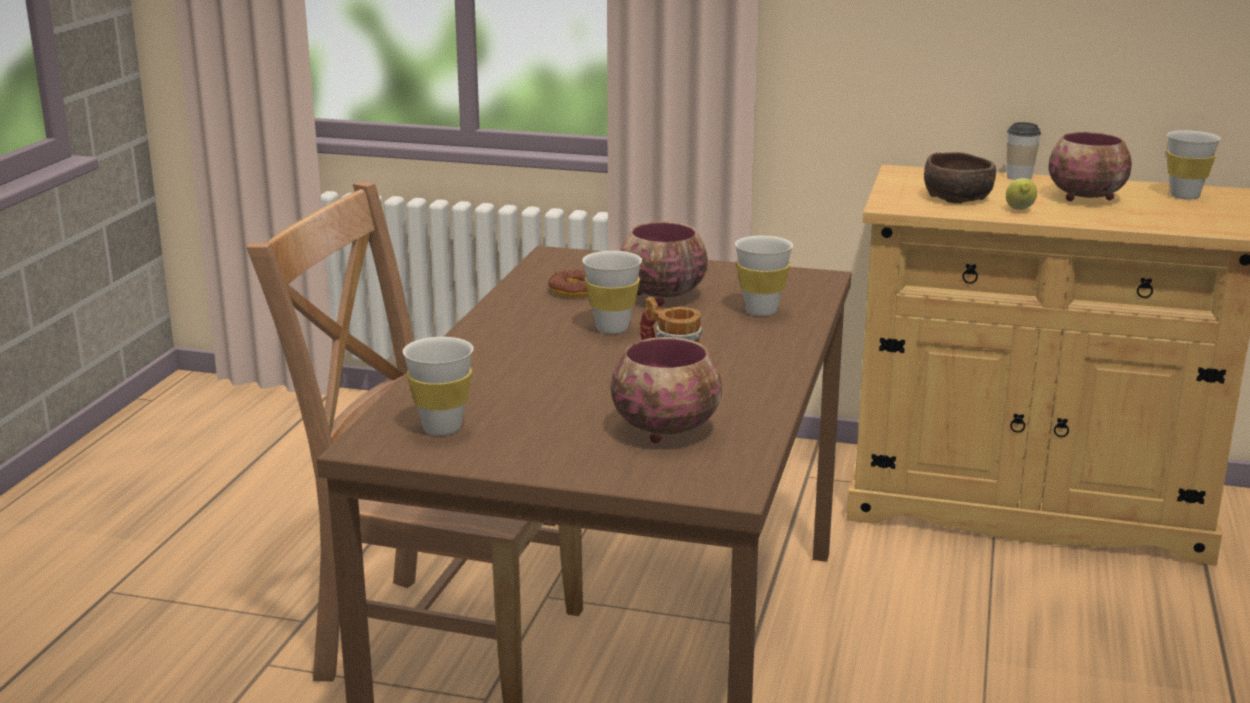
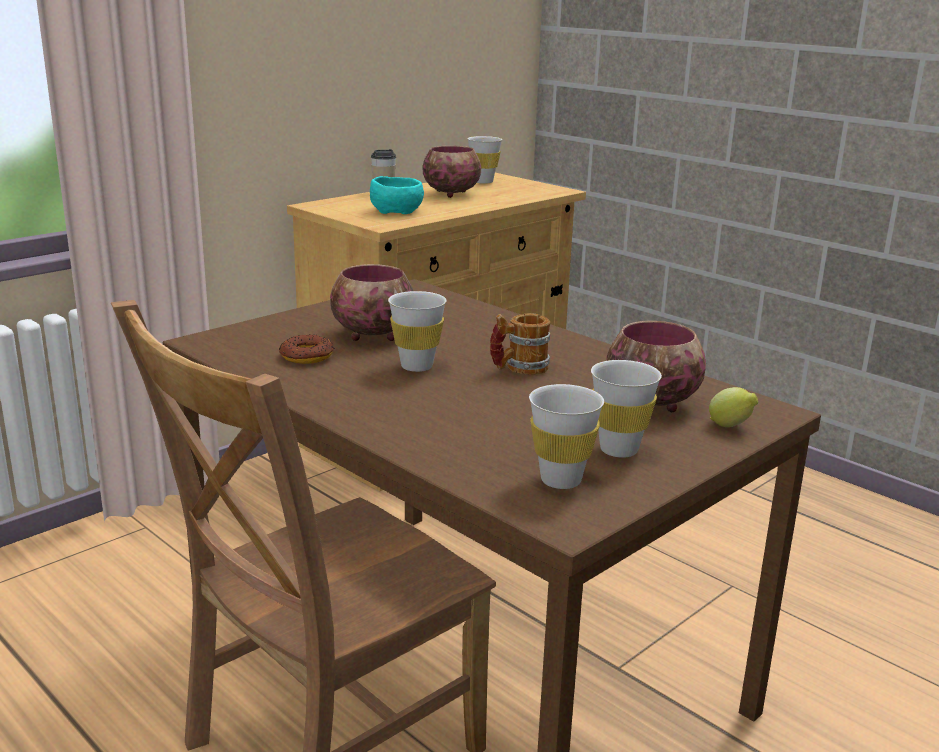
camera: 60 degrees left, 0 degrees up
white cup [735,236,793,316] -> white cup moved to [591,360,662,458]
brown bowl [924,152,996,203] -> turquoise bowl [370,176,424,214]
lemon [1006,178,1037,210] -> lemon moved to [709,387,758,427]

